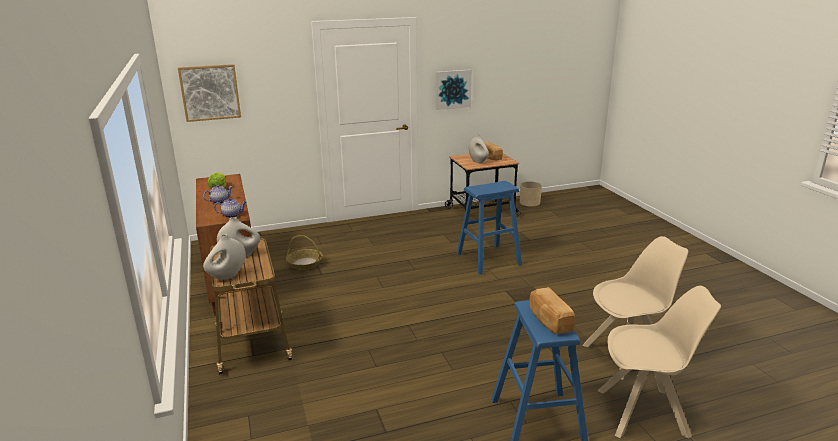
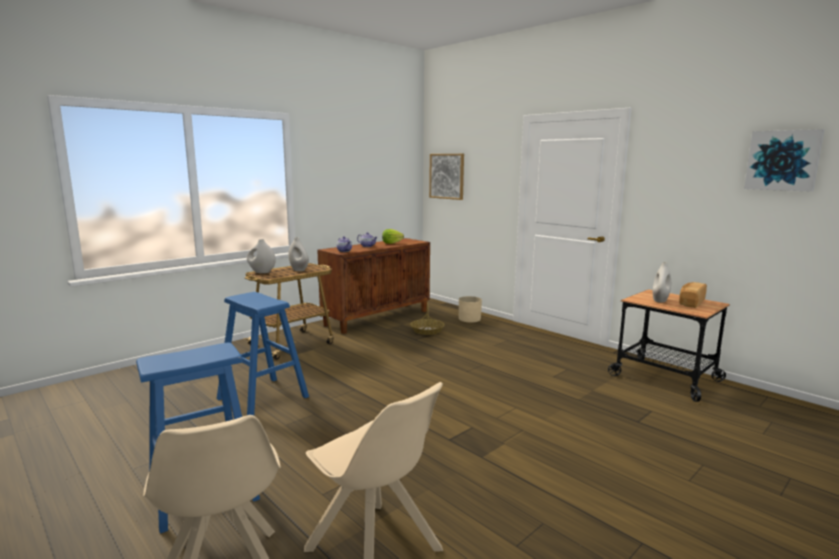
camera: 65 degrees right, 10 degrees down
picture [435,69,472,110] -> picture moved to [744,129,825,192]
blue stool [456,181,522,275] -> blue stool moved to [217,292,309,416]
beige planter [520,181,542,207] -> beige planter moved to [459,296,482,323]
bread [530,287,575,334] -> none

